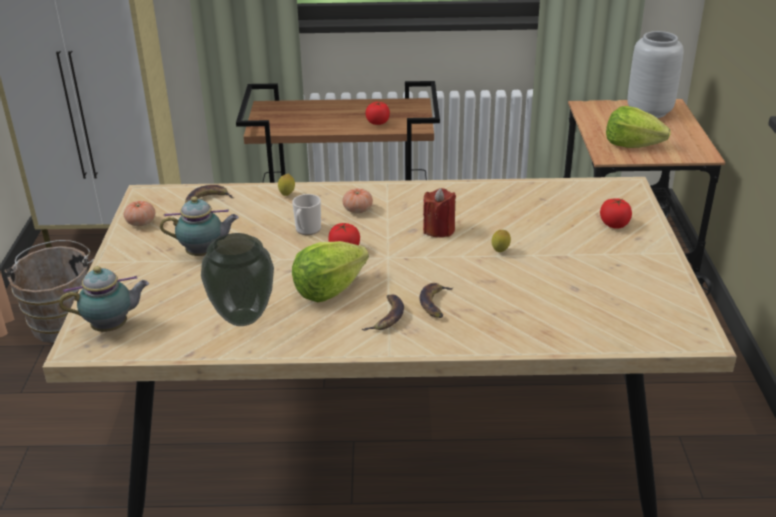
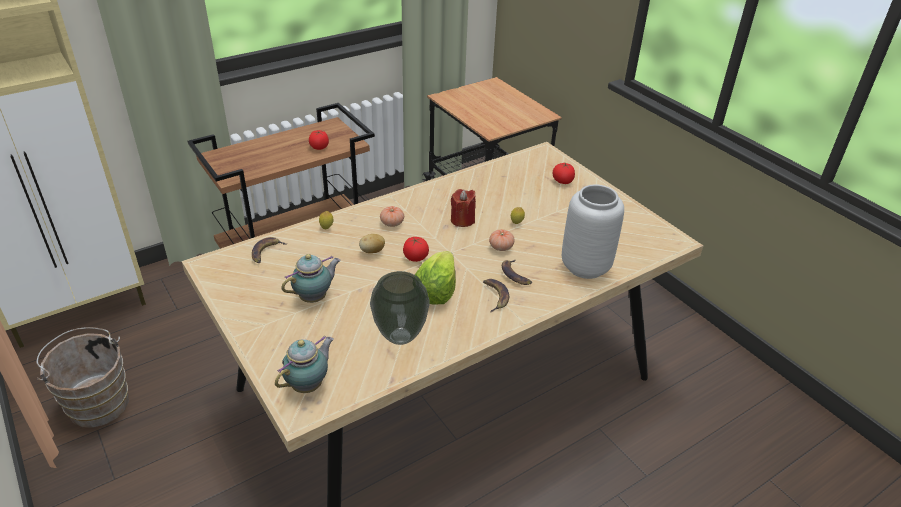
camera: 35 degrees left, 5 degrees up
tomato [124,201,155,226] -> tomato moved to [489,229,515,251]
mug [292,194,321,235] -> potato [359,234,385,253]
lettuce [606,106,671,148] -> none
grey vase [627,31,684,118] -> grey vase moved to [562,185,624,279]

